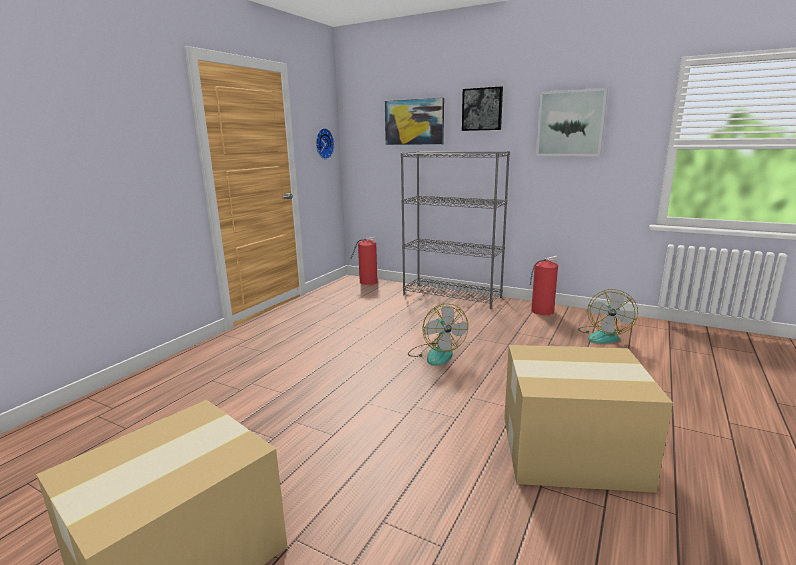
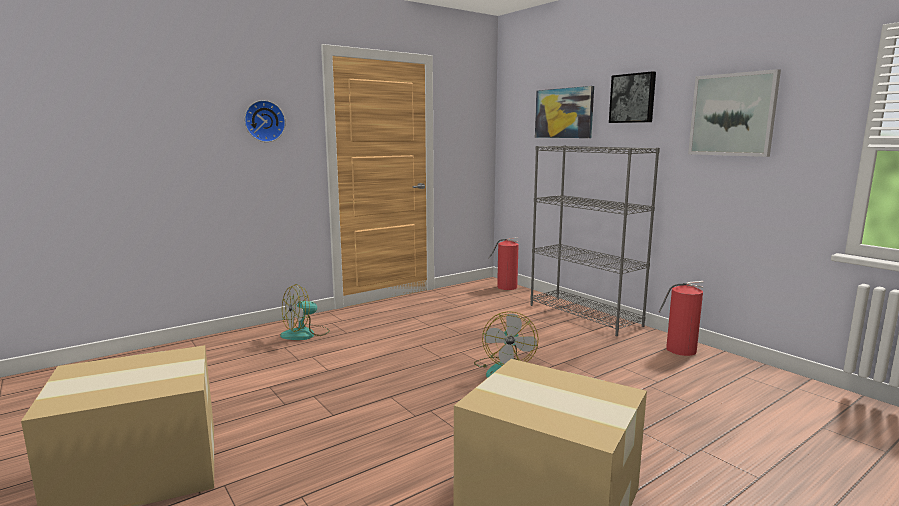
camera: 25 degrees right, 5 degrees down
wall clock [316,128,334,160] -> wall clock moved to [244,100,286,142]
fan [578,289,638,344] -> fan moved to [280,284,330,340]

